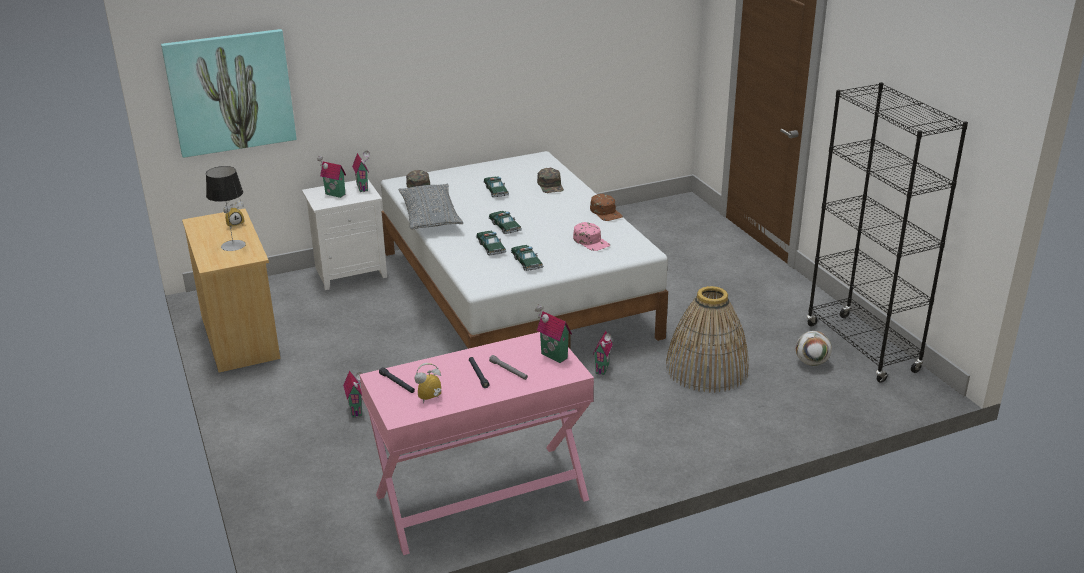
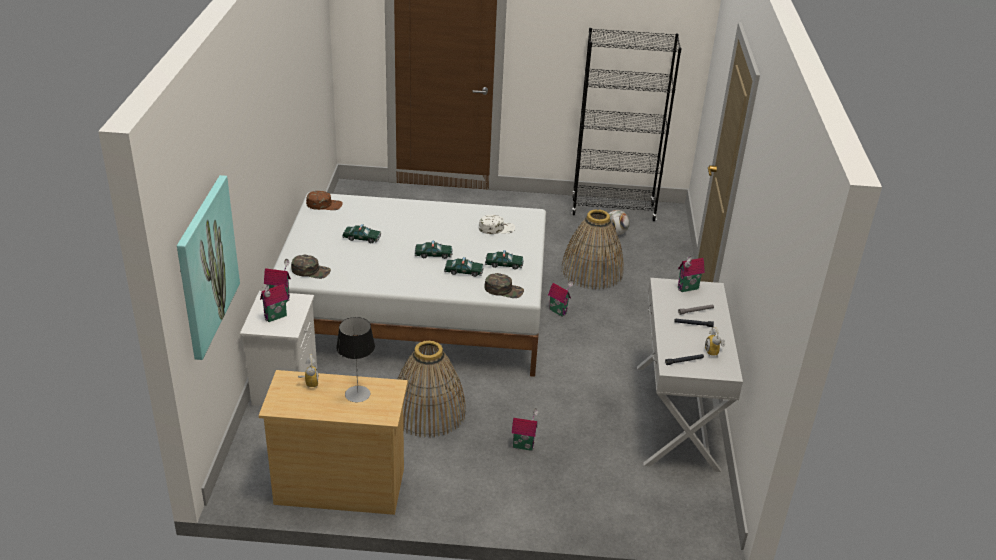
camera: 65 degrees left, 5 degrees up
pink console table [359,332,594,555] -> white console table [637,278,743,472]
grey pillow [398,184,463,229] -> none
green cap [537,168,564,193] -> green cap moved to [484,273,524,298]
pink cap [573,222,610,251] -> white cap [479,215,515,234]
brown cap [590,194,623,221] -> brown cap moved to [306,191,343,210]
none -> basket [398,341,466,437]

